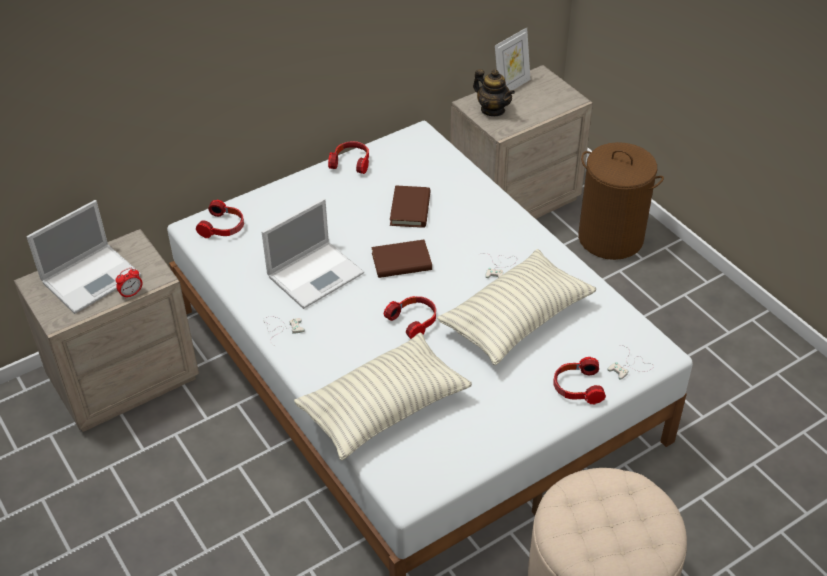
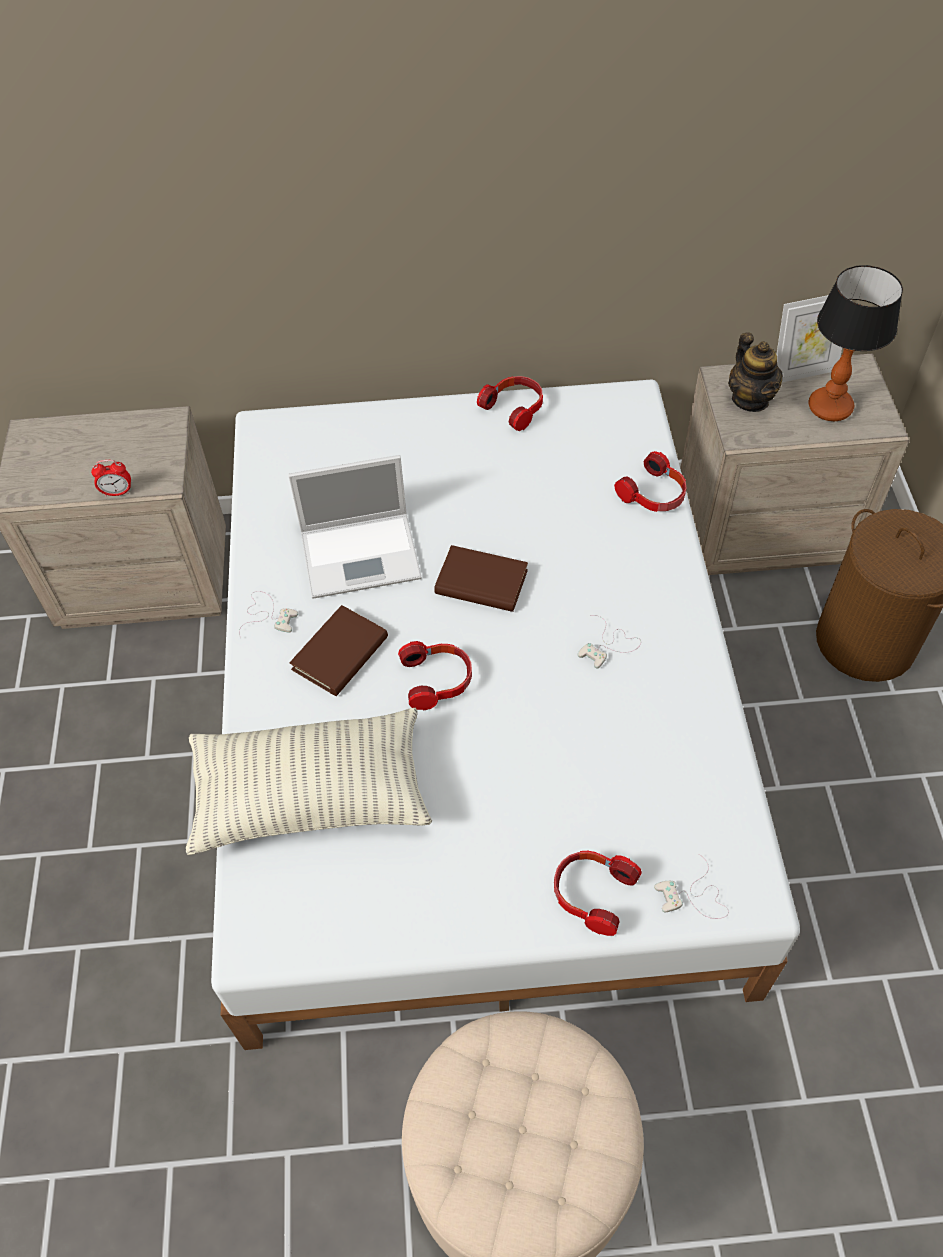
camera: 30 degrees right, 10 degrees up
laptop [26,200,141,314] -> none
headphones [196,199,244,238] -> headphones moved to [614,451,687,512]
brown book [390,185,431,228] -> brown book moved to [290,605,388,696]
pillow [437,249,596,365] -> none
none -> table lamp [808,265,903,421]

